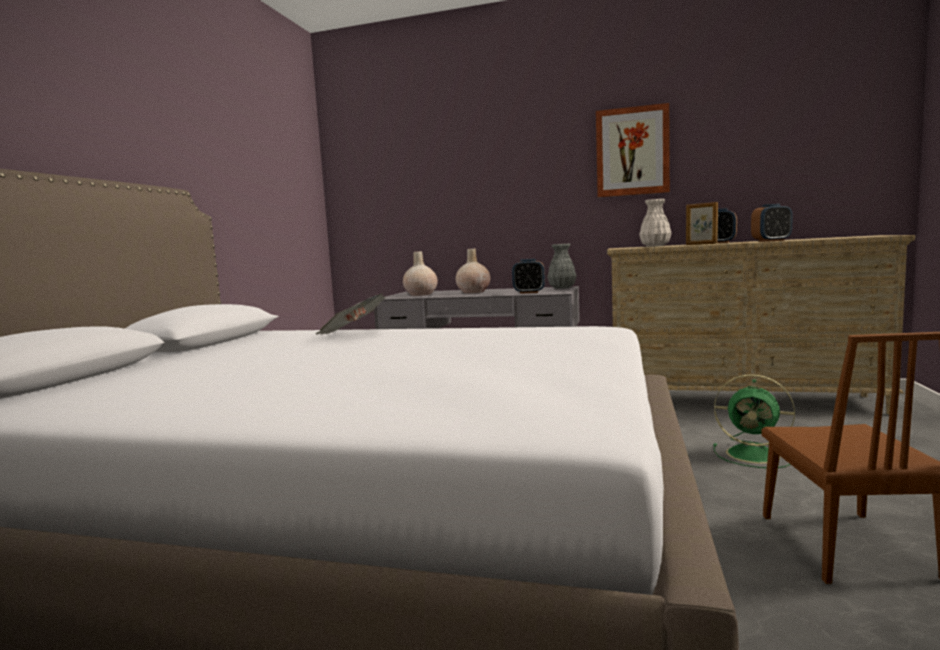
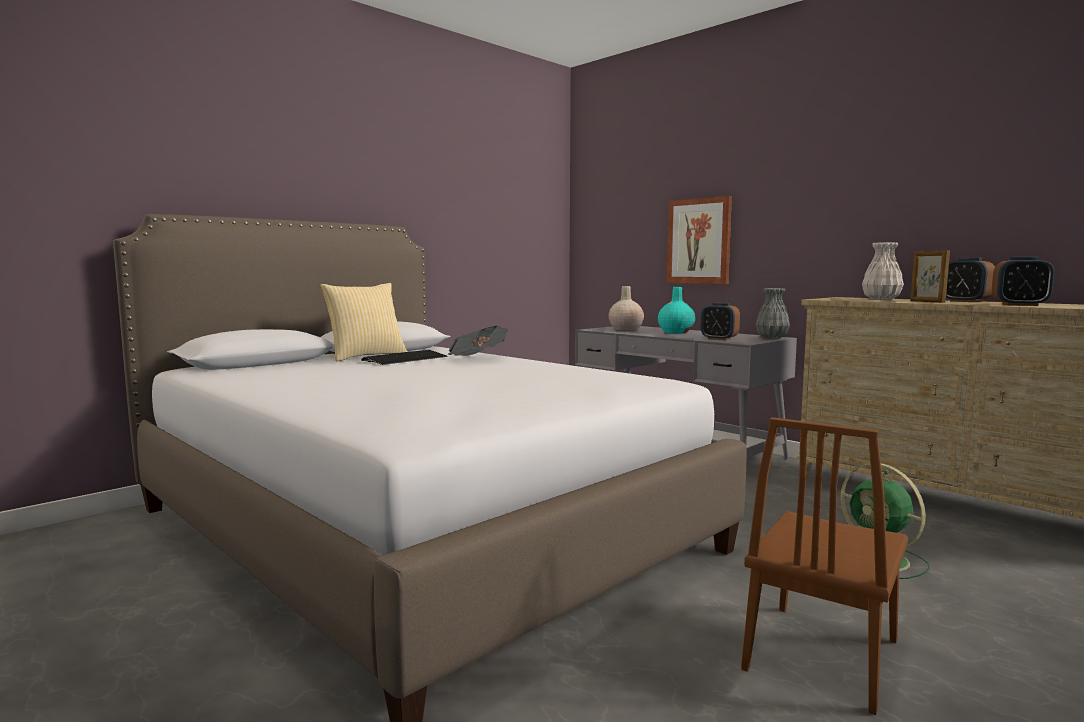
camera: 30 degrees right, 0 degrees up
beige vase [456,249,490,293] -> turquoise vase [658,287,695,334]
picture [596,103,670,197] -> picture moved to [666,196,732,284]
none -> pillow [321,283,407,361]
none -> keyboard [361,350,447,365]

